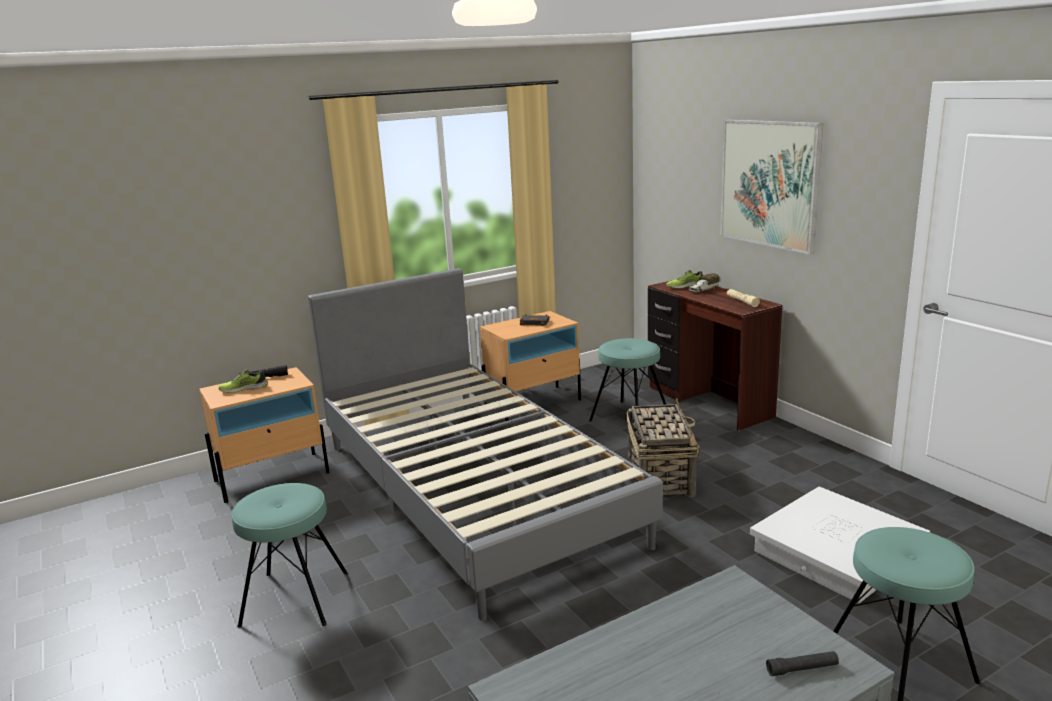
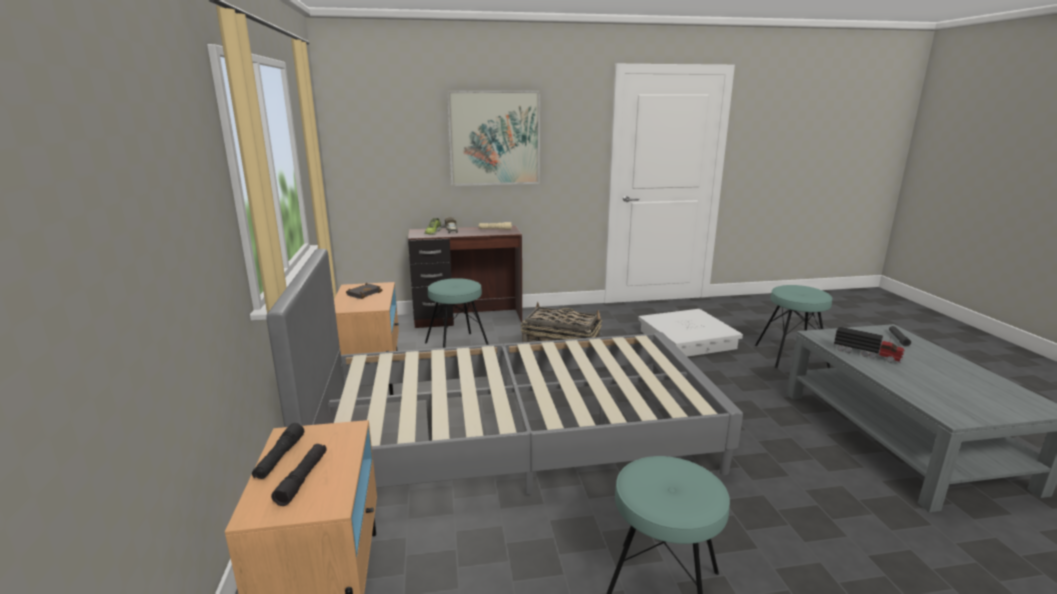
camera: 70 degrees left, 0 degrees up
shoe [218,370,268,393] -> black flashlight [271,444,327,506]
none -> toy truck [834,327,906,363]

